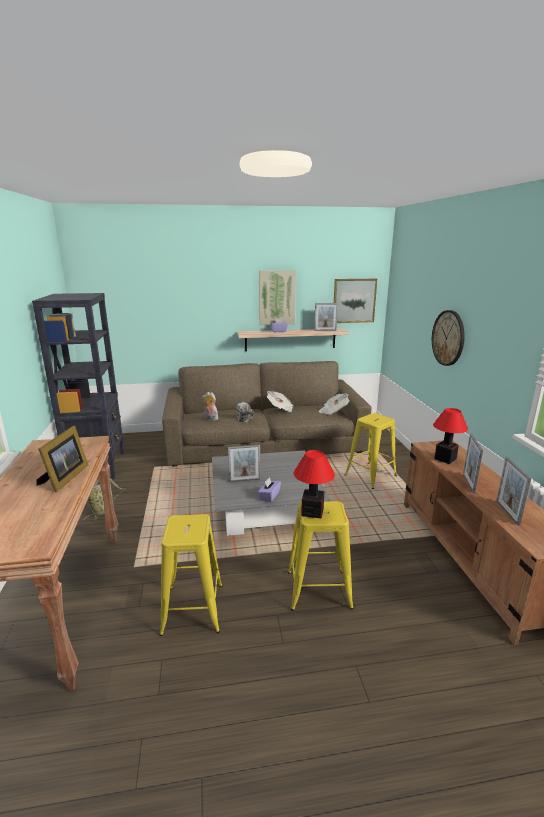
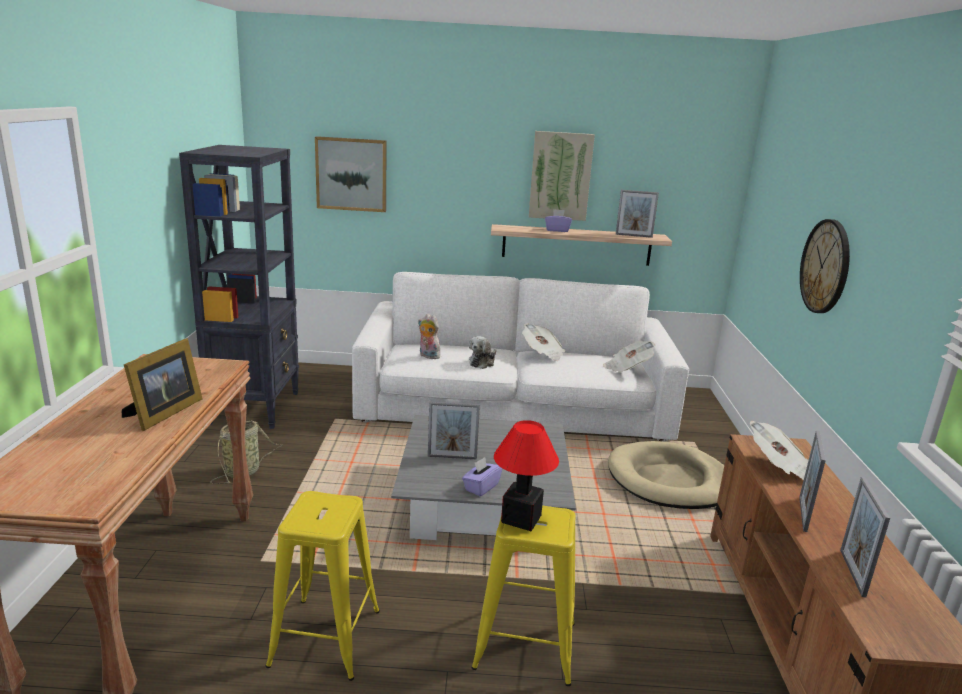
camera: 10 degrees right, 0 degrees up
brown sofa [162,361,372,467] -> white sofa [352,272,689,442]
picture [334,279,377,323] -> picture moved to [315,136,387,212]
yellow stool [345,413,397,489] -> beige dog bed [608,441,724,509]
table lamp [433,408,468,464] -> newspaper [750,421,808,480]

